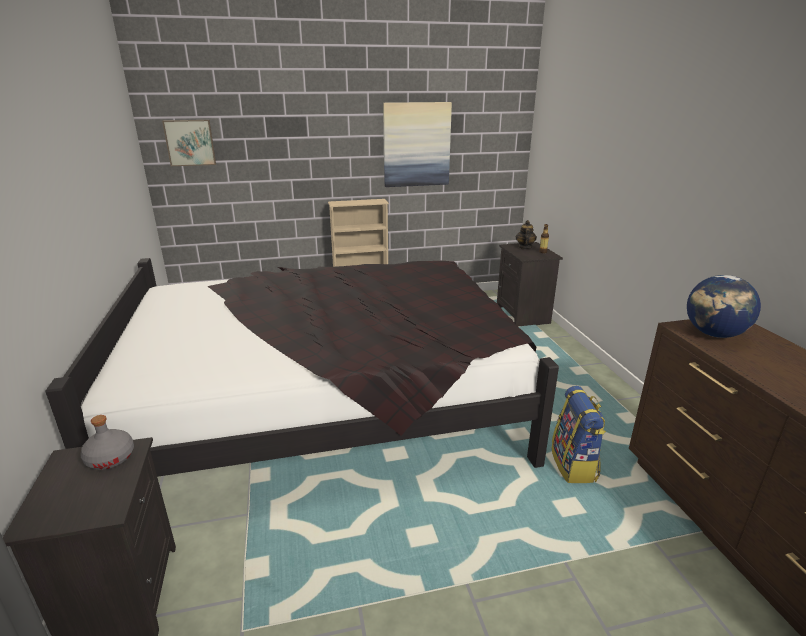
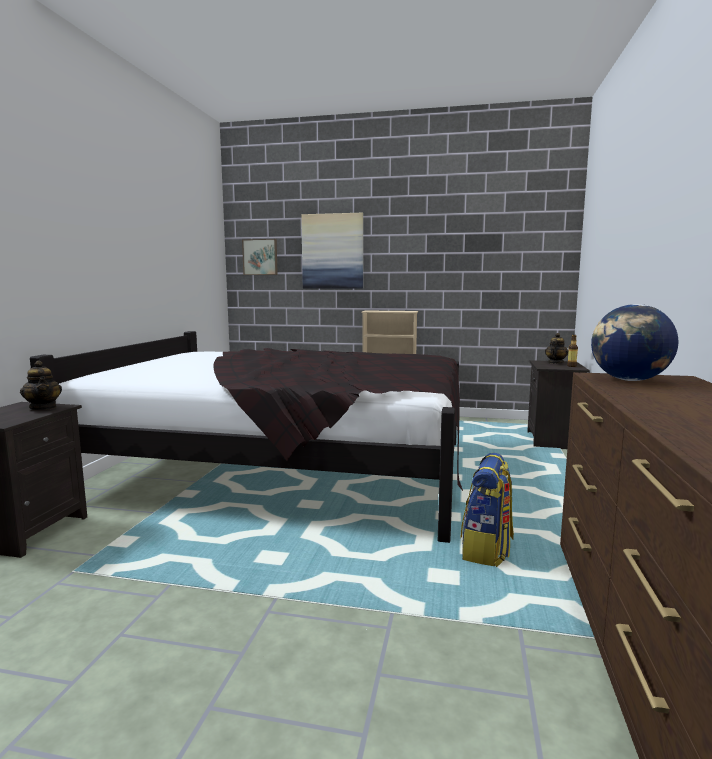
camera: 25 degrees right, 15 degrees down
grey bottle [80,415,134,470] -> teapot [20,361,62,410]
picture [383,102,452,187] -> picture moved to [301,213,363,289]

